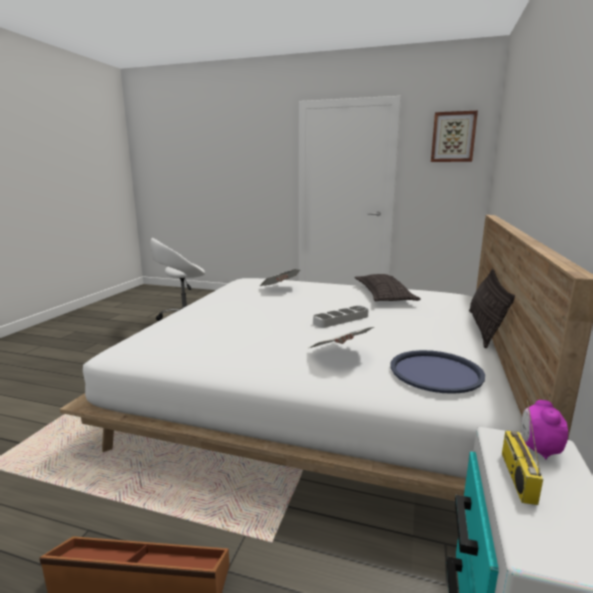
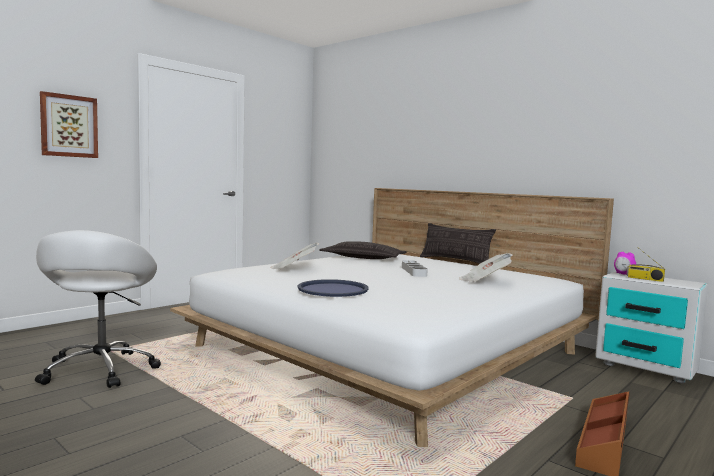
camera: 65 degrees left, 10 degrees down
blue tray [391,350,485,394] -> blue tray moved to [297,279,369,297]
picture [431,111,478,162] -> picture moved to [40,91,98,158]

